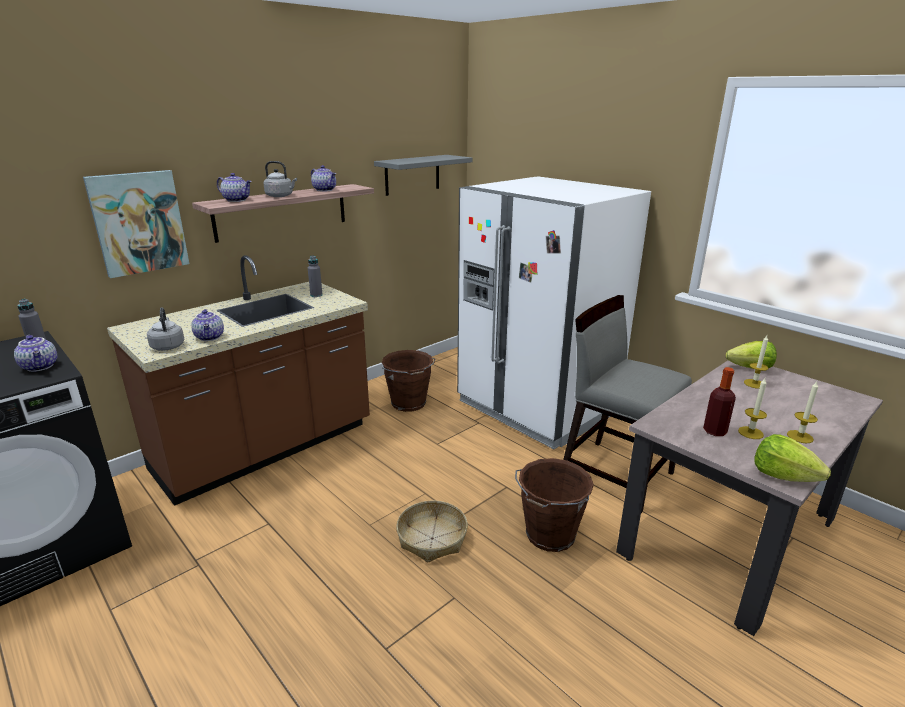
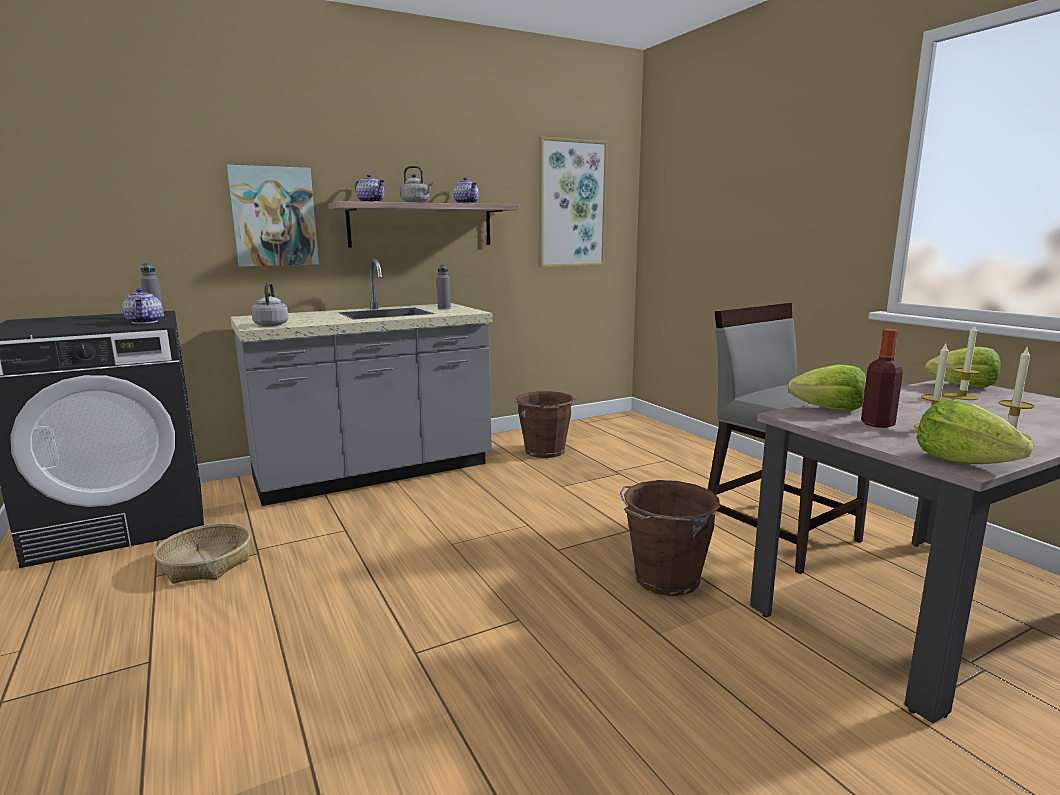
camera: 15 degrees right, 10 degrees down
brown counter [107,255,370,506] -> grey counter [230,259,493,506]
teapot [191,309,224,341] -> none
grey shelf [374,155,473,196] -> picture [539,137,608,267]
basket [396,501,468,563] -> basket moved to [154,523,250,584]
white fridge [457,176,651,449] -> none
none -> lettuce [788,364,866,411]

